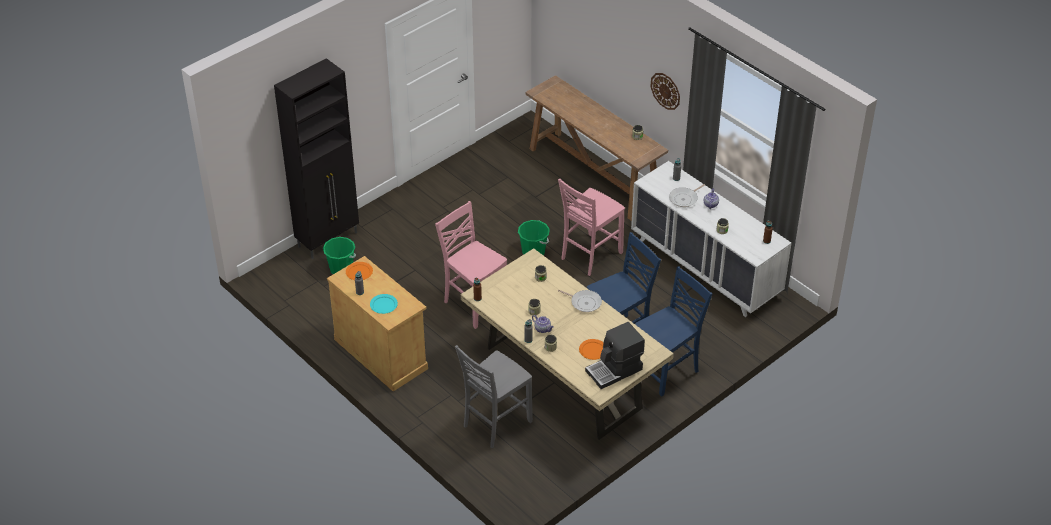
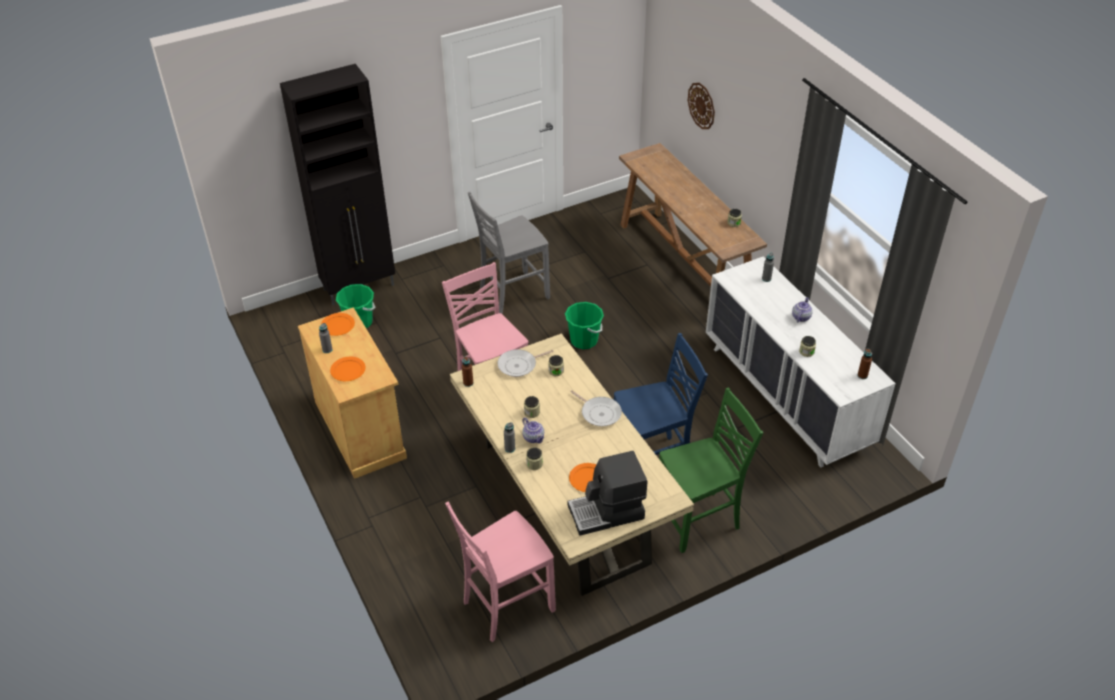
camera: 15 degrees right, 0 degrees up
turquoise plate [370,294,398,314] -> orange plate [330,357,366,381]
grey chair [455,345,533,448] -> grey chair moved to [468,192,550,314]
pink chair [558,178,625,276] -> pink chair moved to [445,502,556,642]
blue chair [635,266,712,397] -> green chair [659,388,763,553]
wall clock [650,73,680,110] -> wall clock moved to [688,83,715,129]
frying pan [669,184,705,207] -> frying pan moved to [497,349,554,377]

